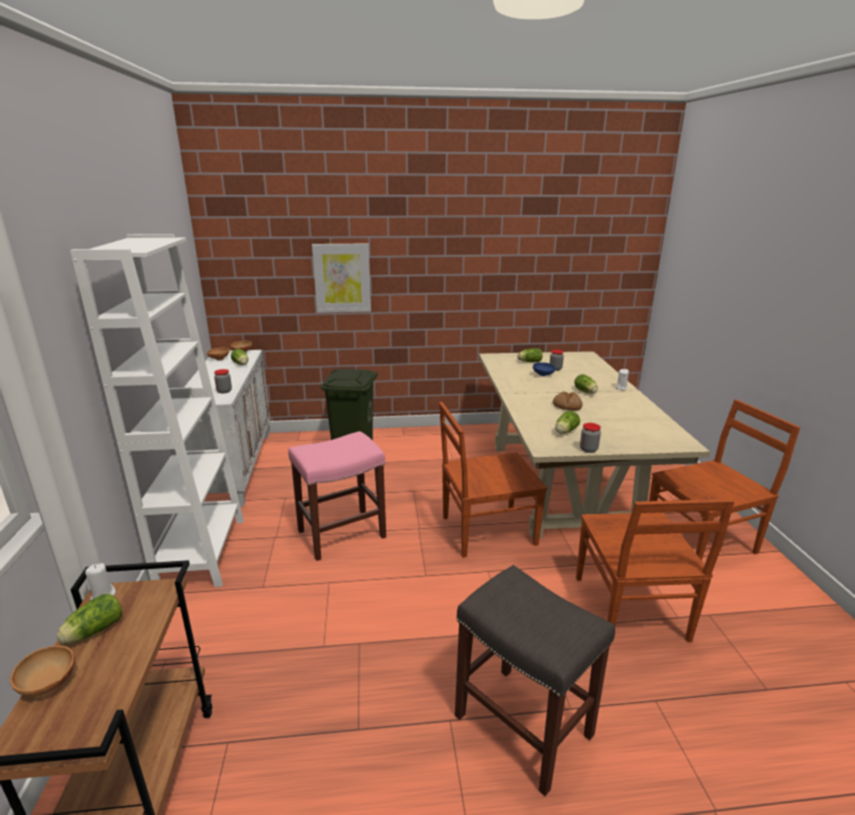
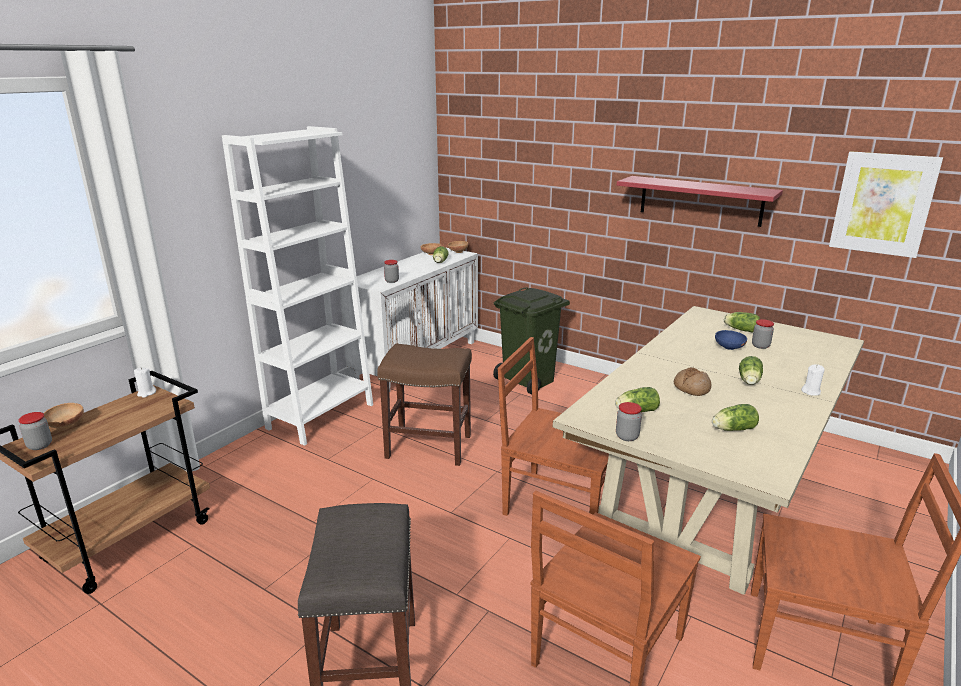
camera: 40 degrees right, 0 degrees up
lettuce [56,594,122,644] -> lettuce moved to [712,404,759,431]
pink stool [288,431,386,561] -> brown stool [377,344,472,466]
picture [312,244,371,313] -> picture moved to [829,151,943,258]
none -> jar [18,412,52,450]
none -> red shelf [617,176,783,227]

